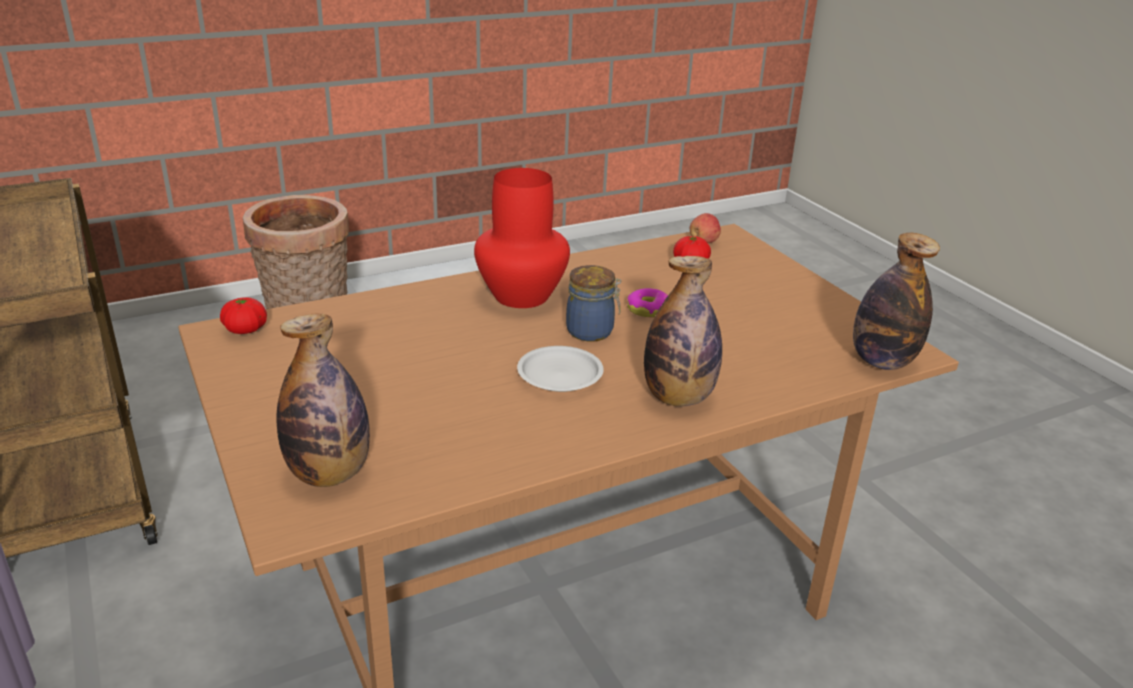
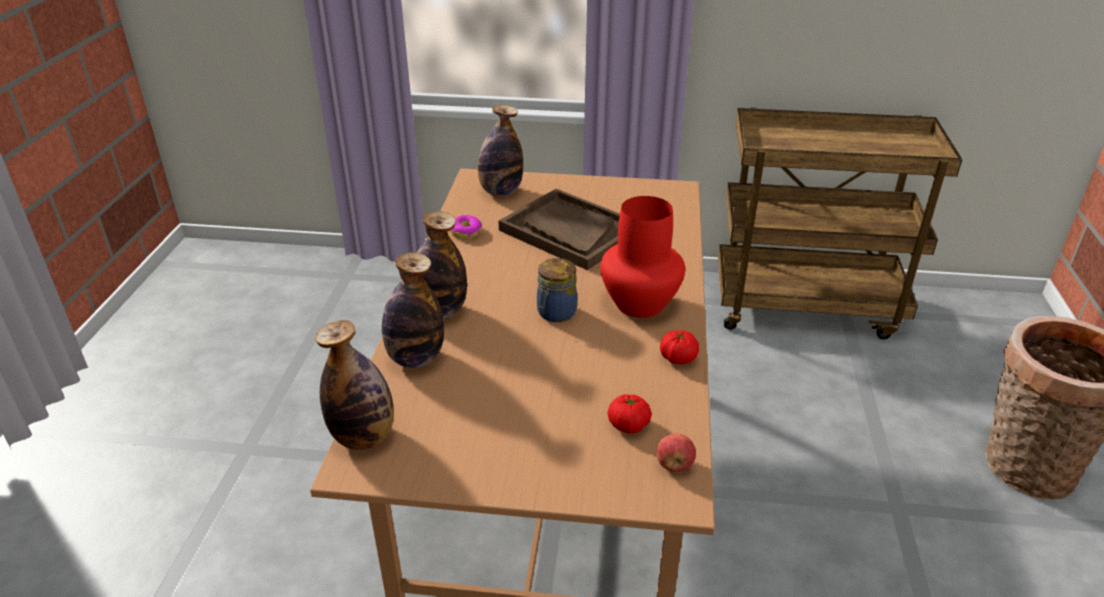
camera: 125 degrees right, 5 degrees up
tomato [220,297,267,334] -> tomato moved to [660,330,699,364]
white plate [517,346,604,392] -> none
donut [627,288,668,317] -> donut moved to [450,215,482,239]
none -> bottle [382,252,444,368]
none -> brown tray [498,189,620,270]

